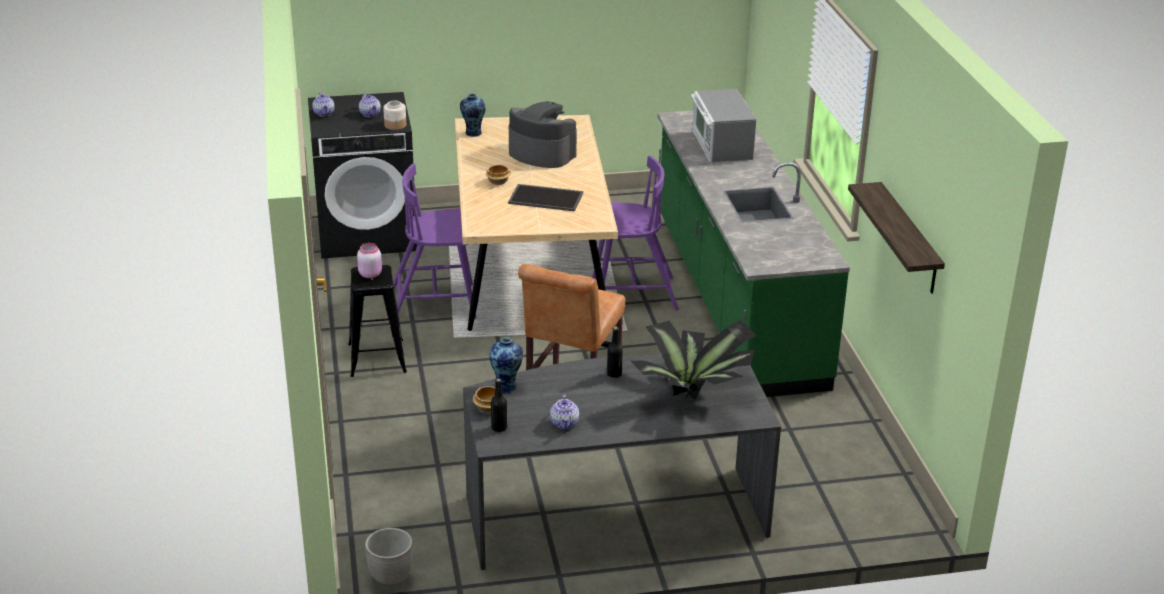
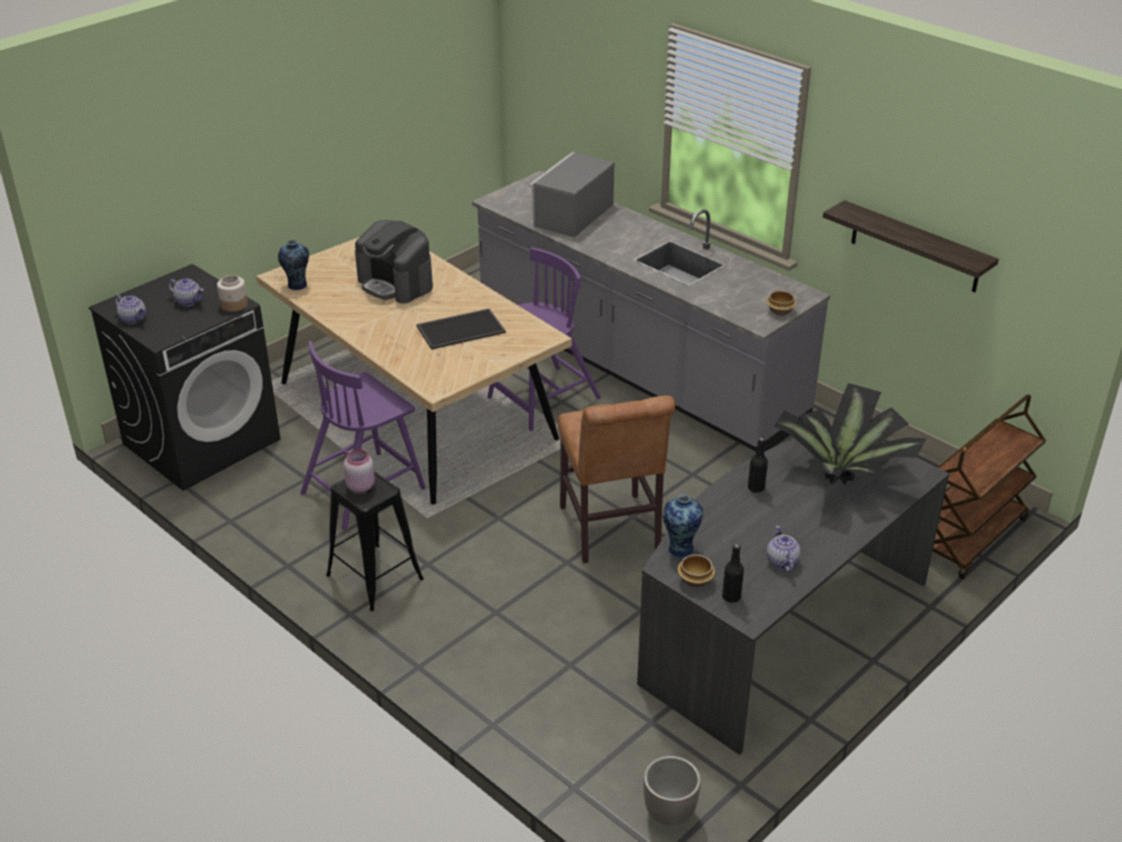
camera: 35 degrees left, 5 degrees up
bowl [486,165,511,185] -> bowl moved to [766,291,796,316]
coffee machine [509,101,577,168] -> coffee machine turned 135 degrees counterclockwise [355,220,433,303]
teapot [550,394,579,430] -> teapot turned 150 degrees counterclockwise [767,526,801,572]
green counter [657,110,850,397] -> grey counter [472,171,830,452]
microwave [691,89,756,162] -> microwave turned 75 degrees clockwise [529,152,614,238]
none -> brown cart [933,394,1046,579]

